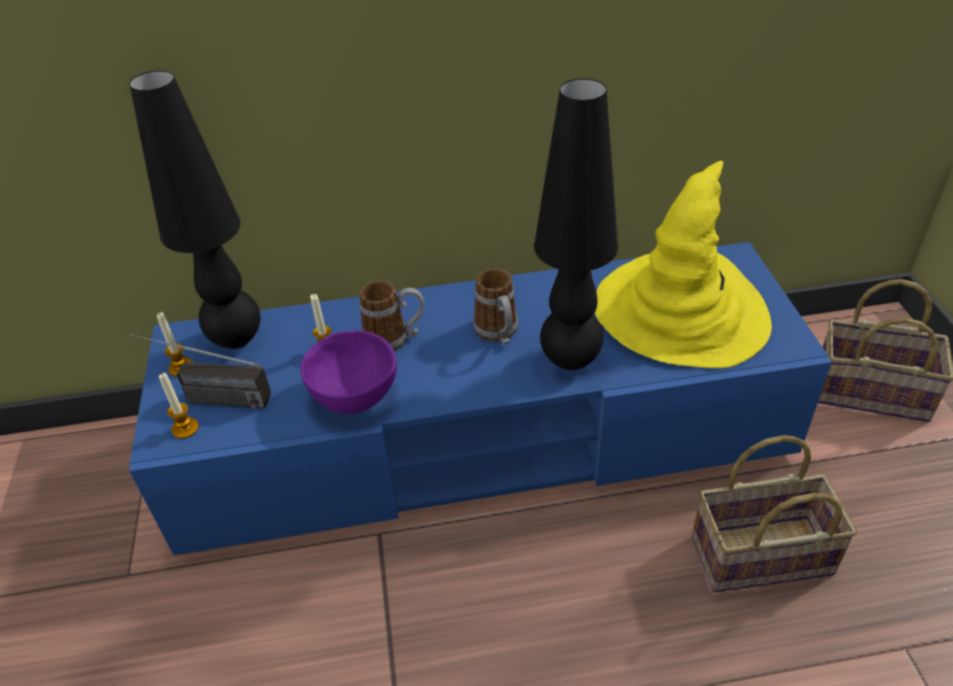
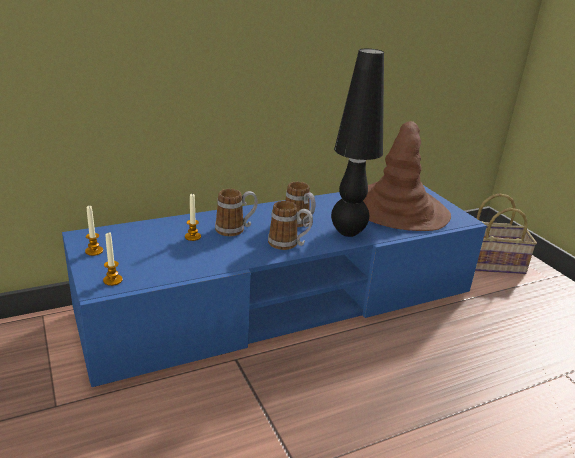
camera: 20 degrees left, 15 degrees down
black table lamp [130,70,261,349] -> none
radio [130,334,271,409] -> none
purple bowl [300,330,397,414] -> none
yellow hat [595,161,772,368] -> brown hat [363,121,451,231]
basket [692,435,857,592] -> none
none -> mug [268,201,313,250]

